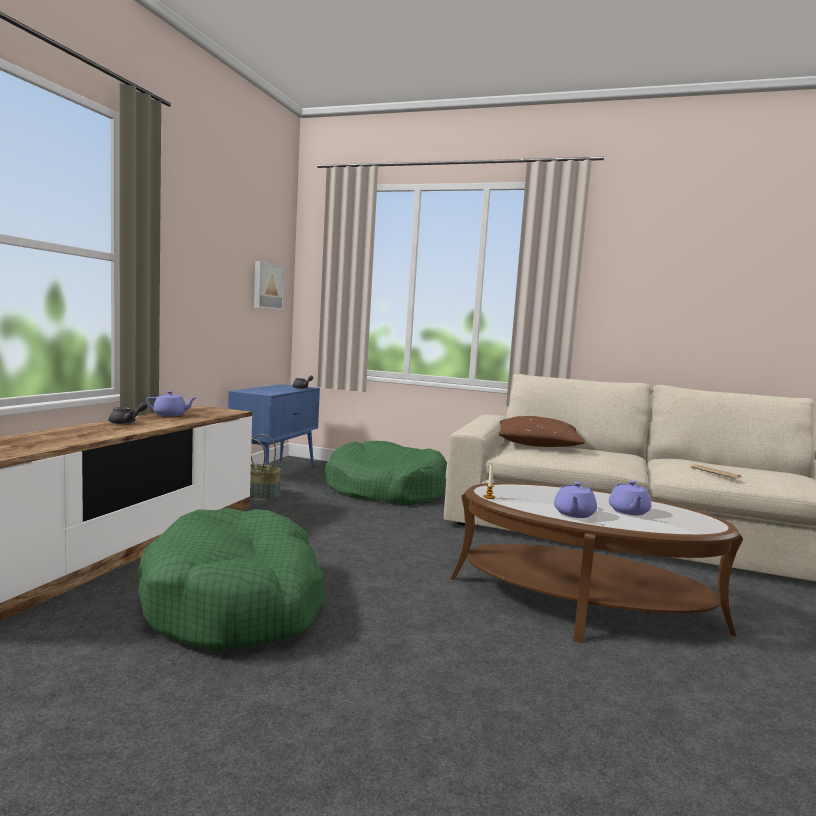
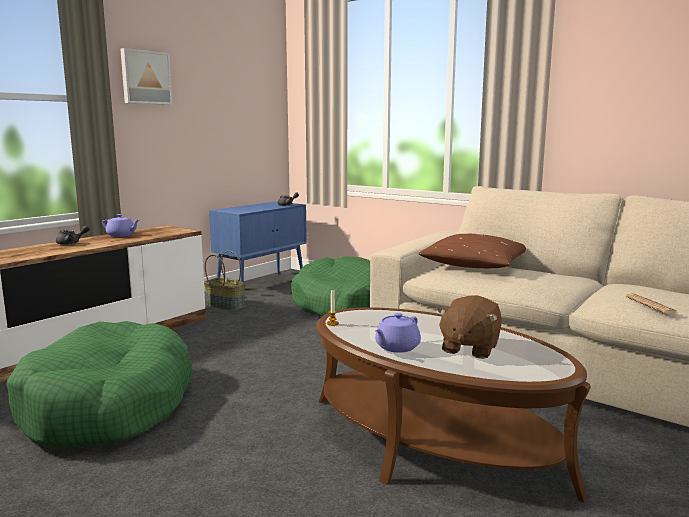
camera: 20 degrees right, 5 degrees up
picture [254,261,284,310] -> picture moved to [120,48,172,105]
purple teapot [609,481,651,515] -> brown plush toy [437,295,502,359]

